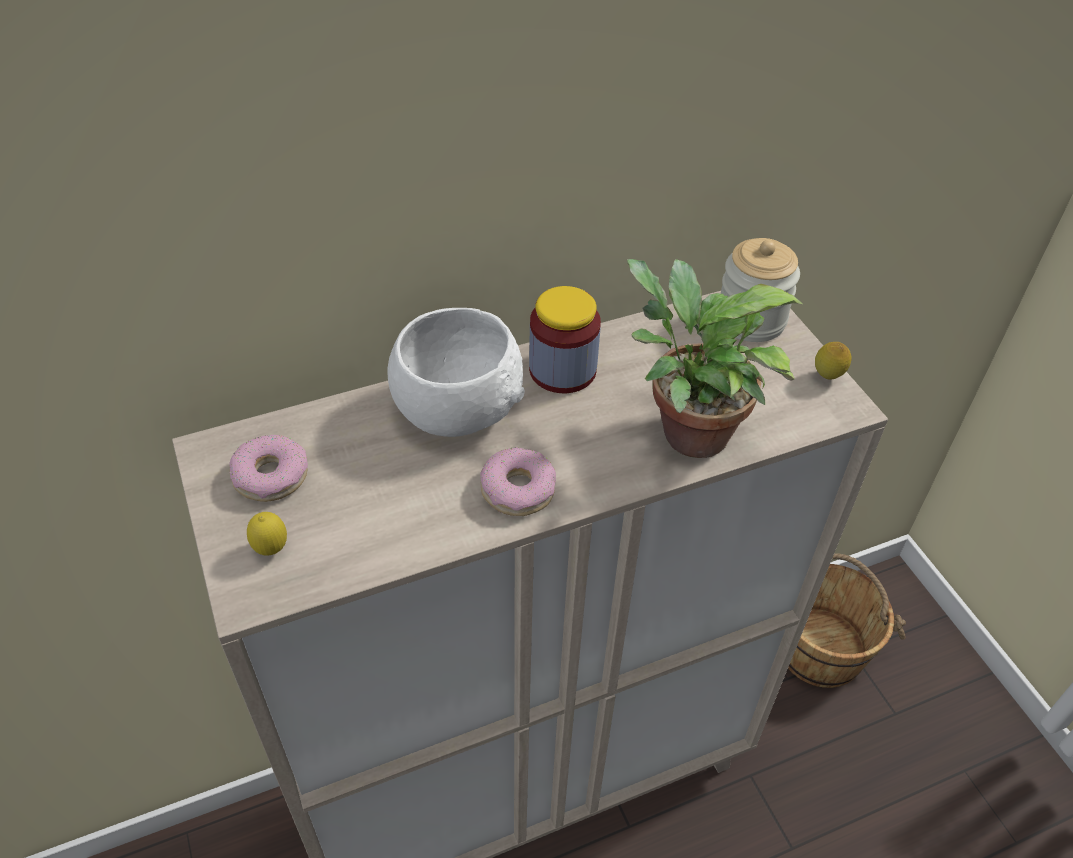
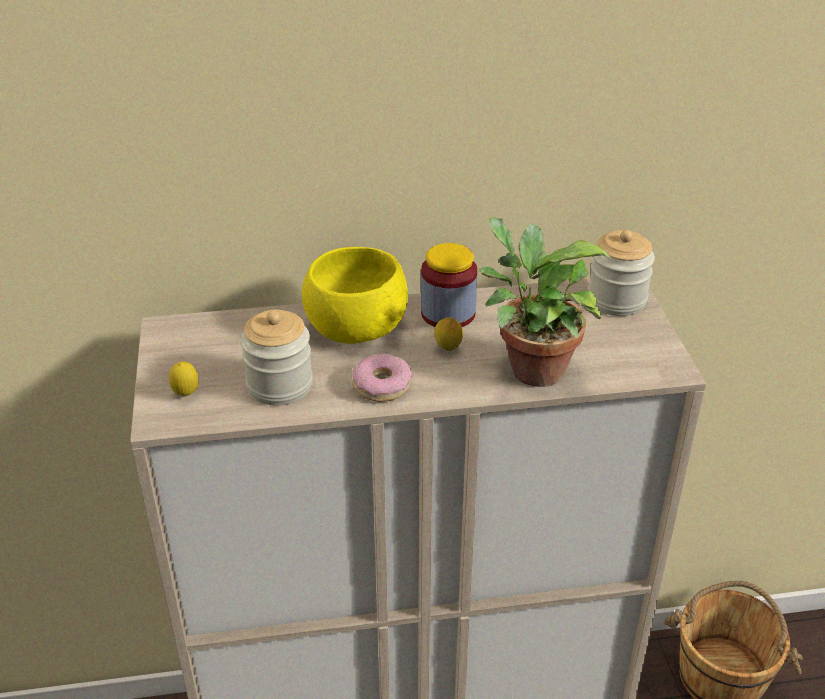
camera: 15 degrees right, 10 degrees down
donut [230,435,308,502] -> none
white bowl [388,308,525,437] -> yellow bowl [302,247,408,344]
lemon [815,342,852,380] -> lemon moved to [434,318,463,351]
none -> jar [241,310,313,405]

